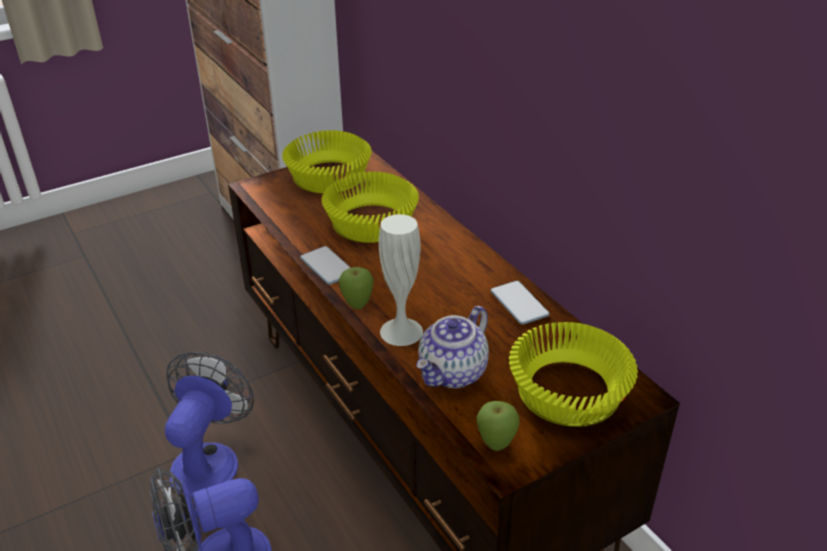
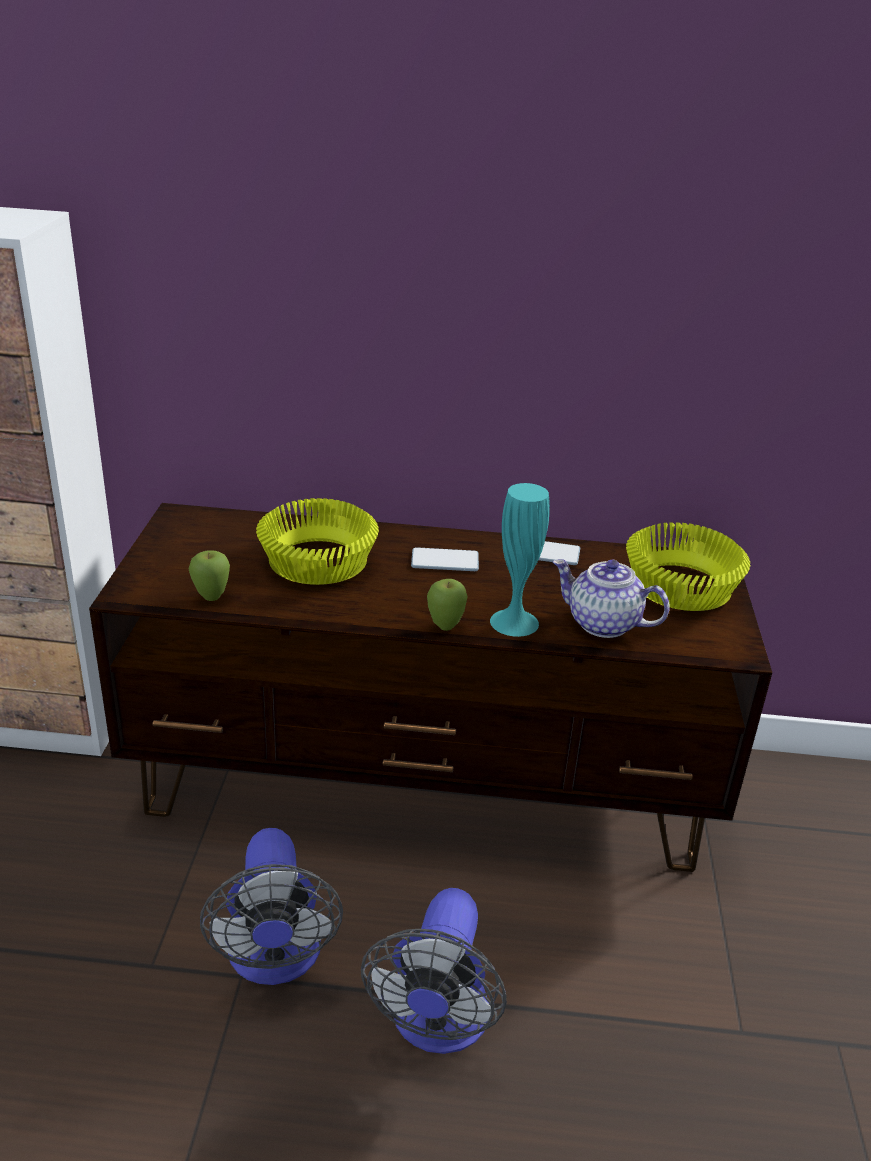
camera: 55 degrees left, 5 degrees down
fan [165,352,254,498] -> fan turned 150 degrees counterclockwise [200,828,343,985]
yellow bowl [282,130,372,193] -> none
phone [300,246,351,285] -> phone moved to [411,547,479,571]
white vase [379,214,423,346] -> turquoise vase [490,483,550,637]
teapot [416,306,489,388] -> teapot turned 135 degrees clockwise [553,559,670,638]
apple [477,401,520,451] -> apple moved to [188,550,230,601]

